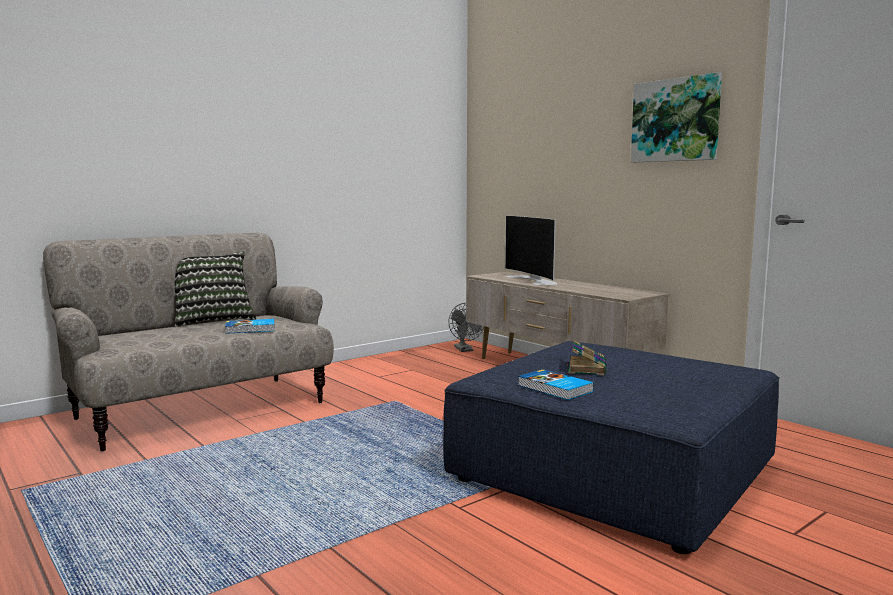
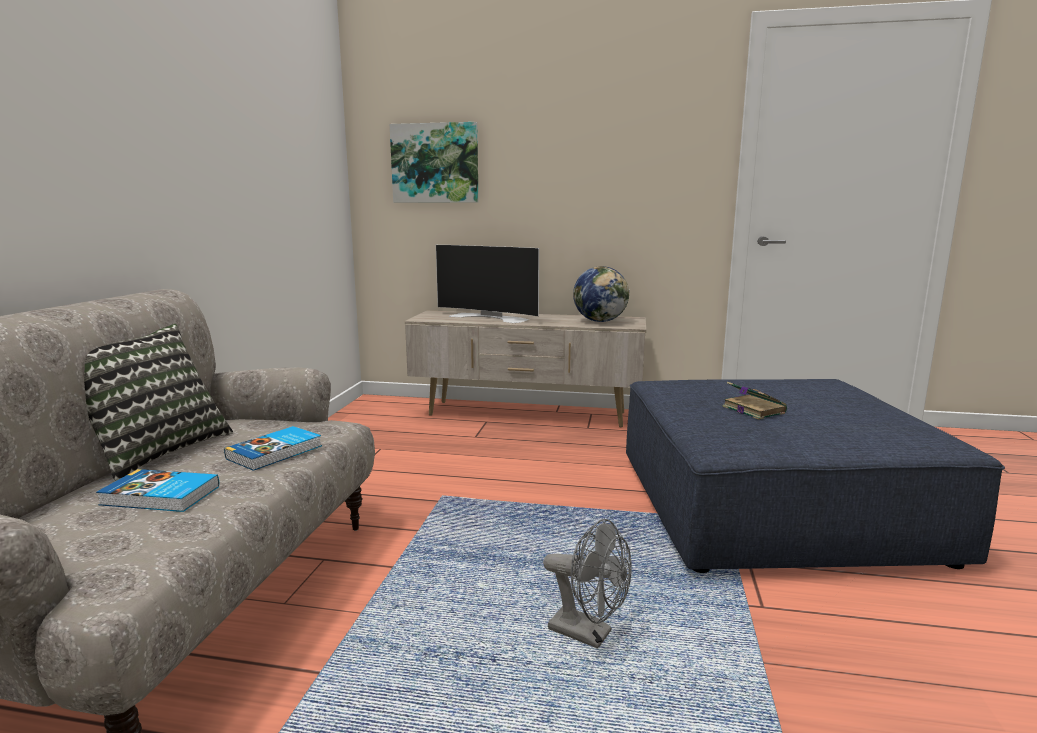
camera: 40 degrees left, 5 degrees up
grey fan [449,303,484,352] -> grey fan moved to [543,519,632,649]
book [518,369,594,400] -> book moved to [96,469,219,512]
picture [631,72,722,162] -> picture moved to [390,122,479,203]
none -> globe [573,266,630,322]

